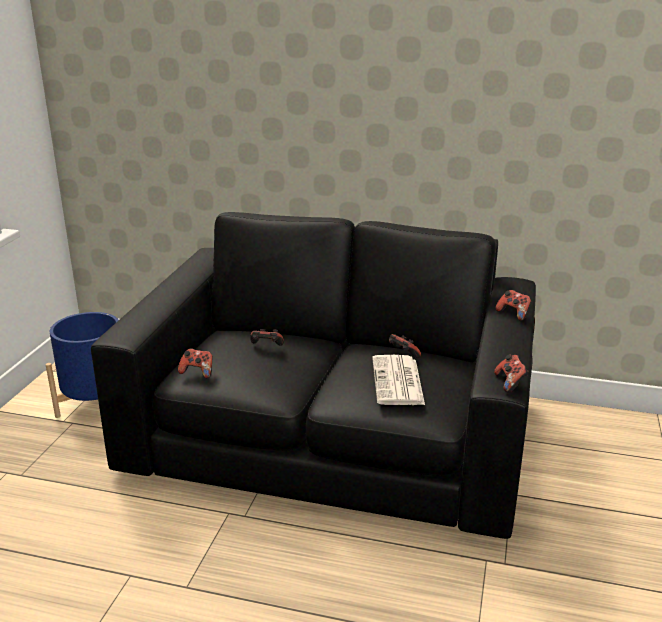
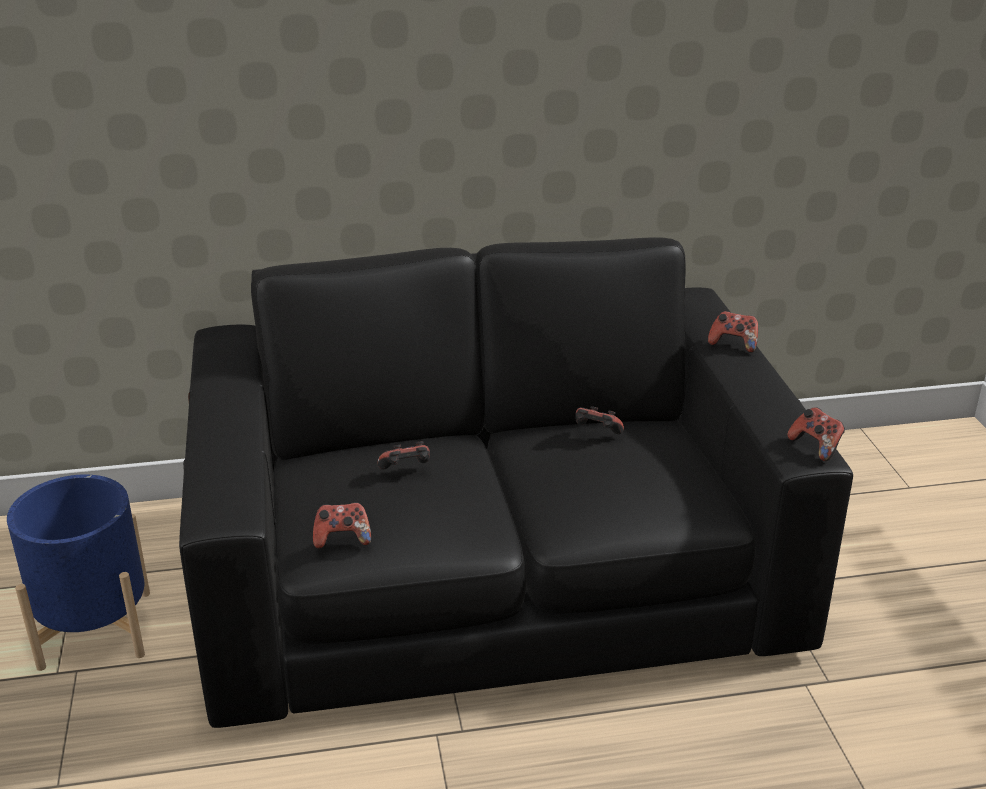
camera: 25 degrees left, 5 degrees up
newspaper [372,355,425,405] -> none

